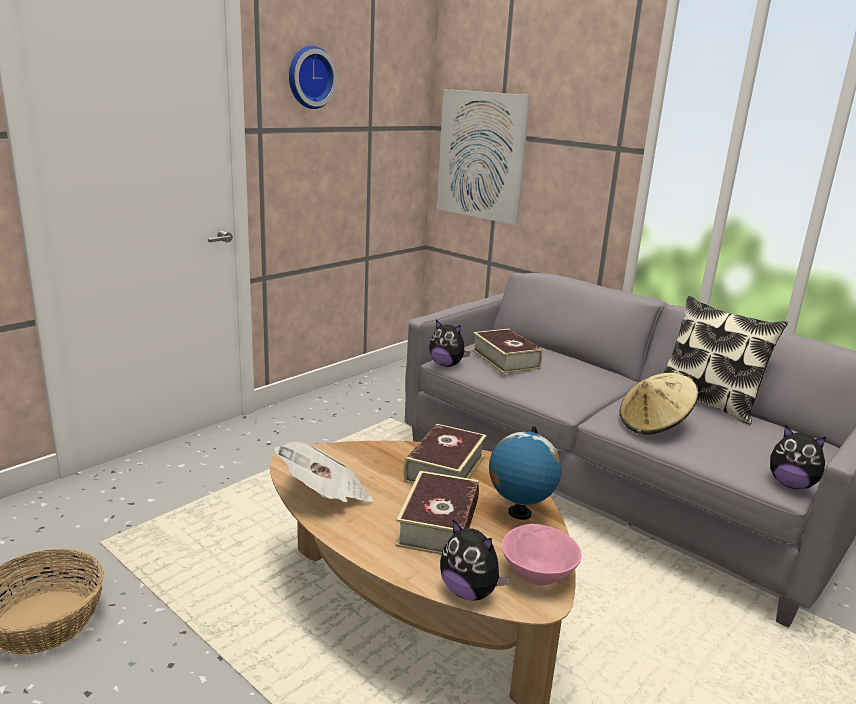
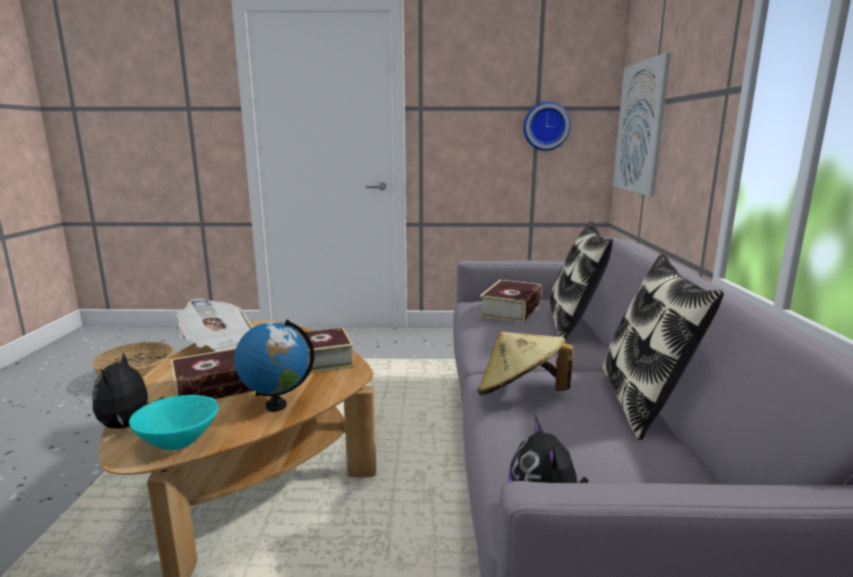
camera: 50 degrees right, 5 degrees down
wall clock [289,46,337,109] -> wall clock moved to [523,102,571,151]
plush toy [429,320,471,367] -> none
pink bowl [502,524,582,585] -> turquoise bowl [129,395,218,450]
none -> pillow [550,221,613,340]

